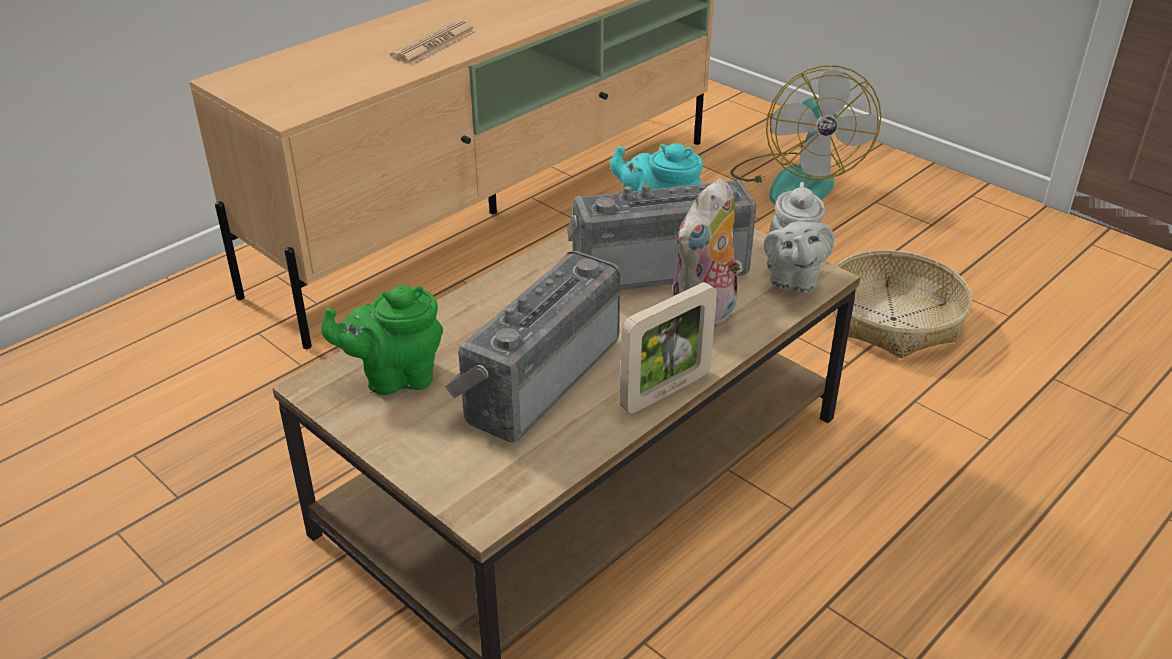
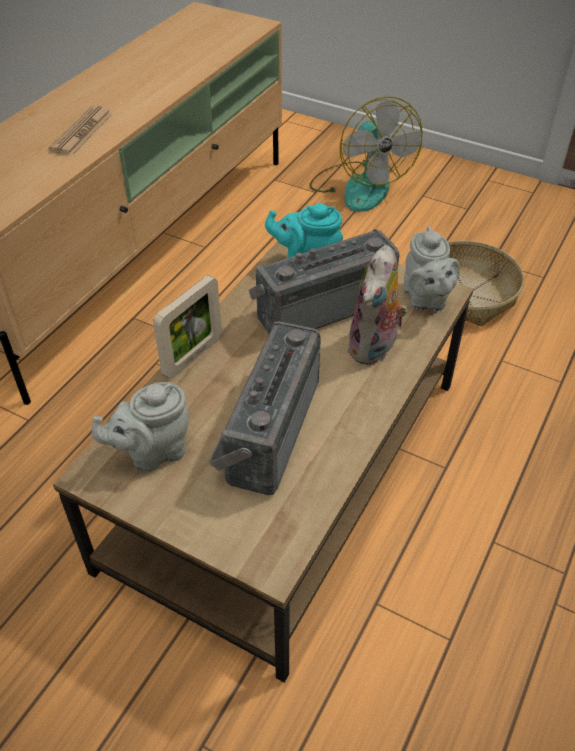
camera: 15 degrees left, 10 degrees up
green teapot [321,285,443,395] -> grey teapot [92,382,189,472]
picture frame [620,282,717,413] -> picture frame moved to [153,275,222,379]

